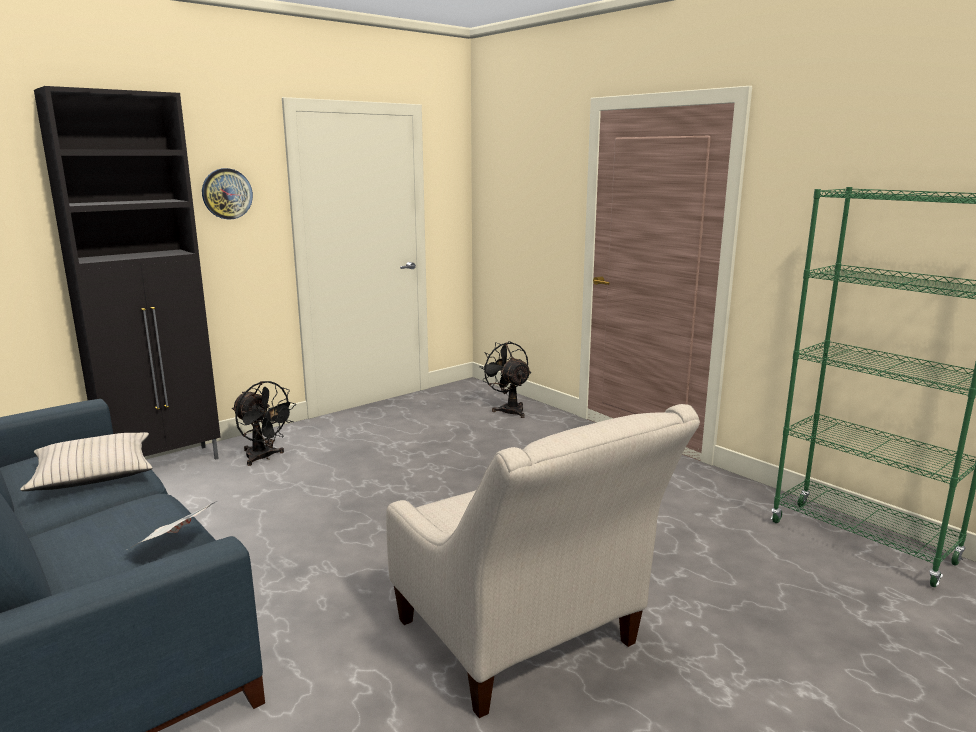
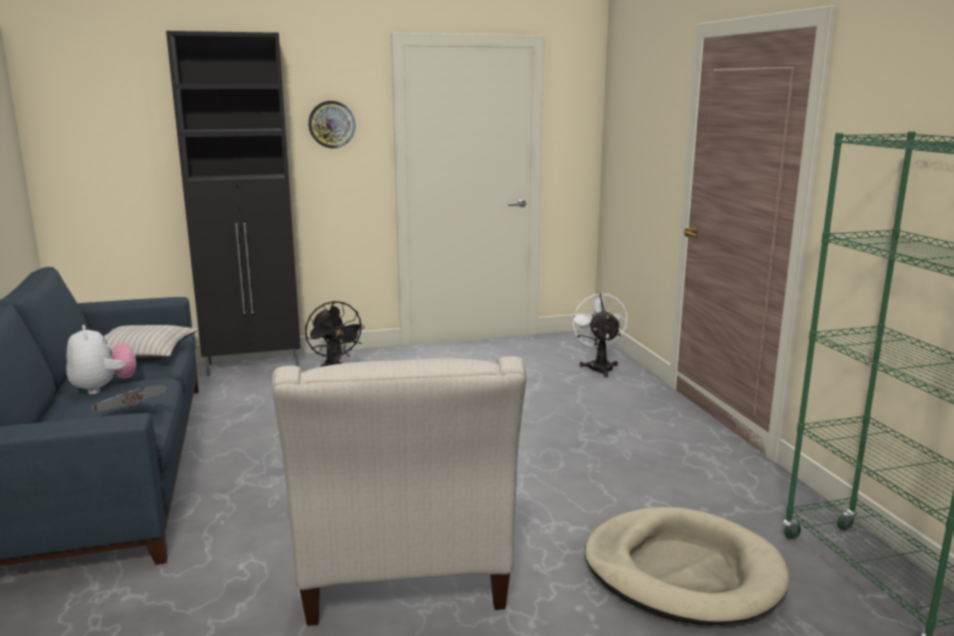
camera: 25 degrees right, 0 degrees up
black fan [479,341,531,418] -> white fan [571,292,627,377]
none -> plush toy [66,325,136,394]
none -> beige dog bed [585,507,789,625]

